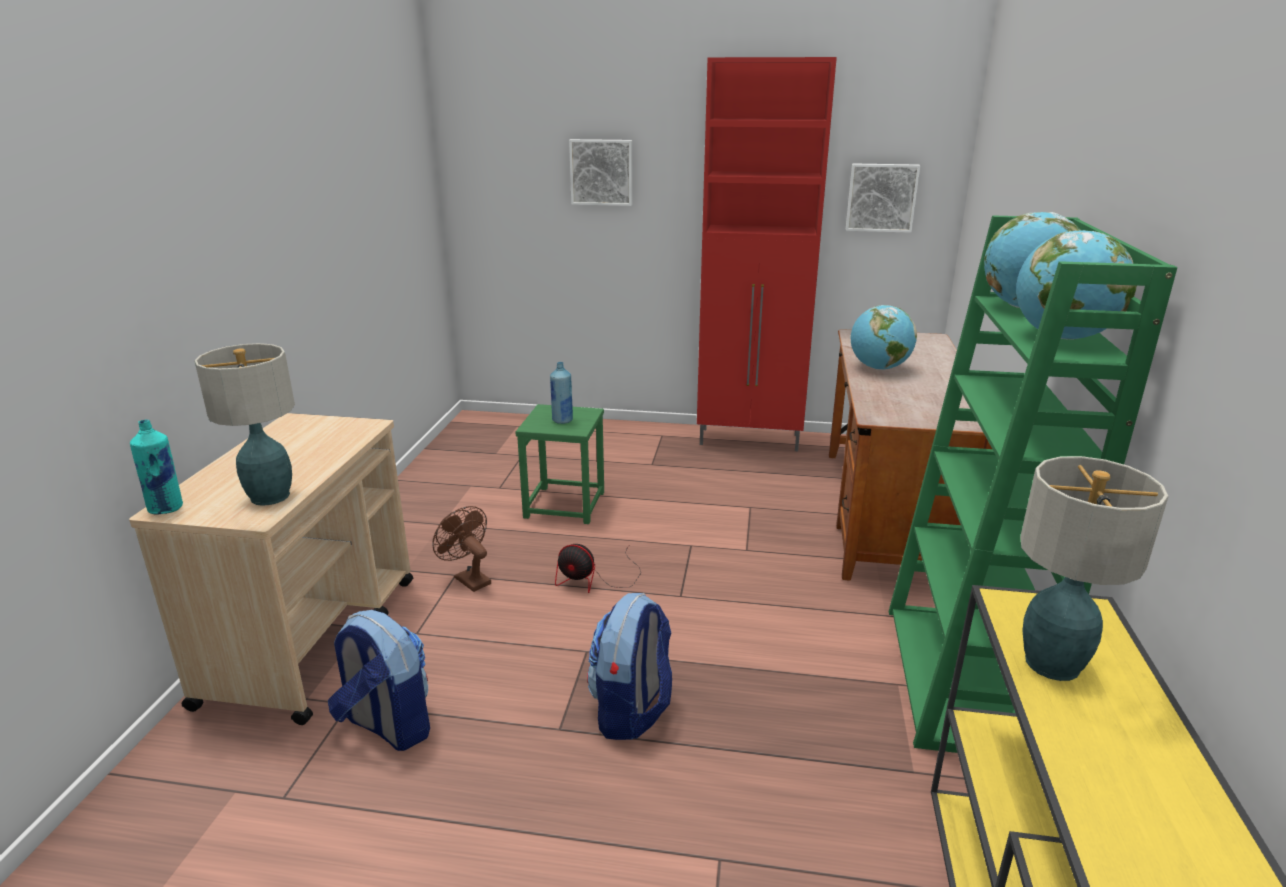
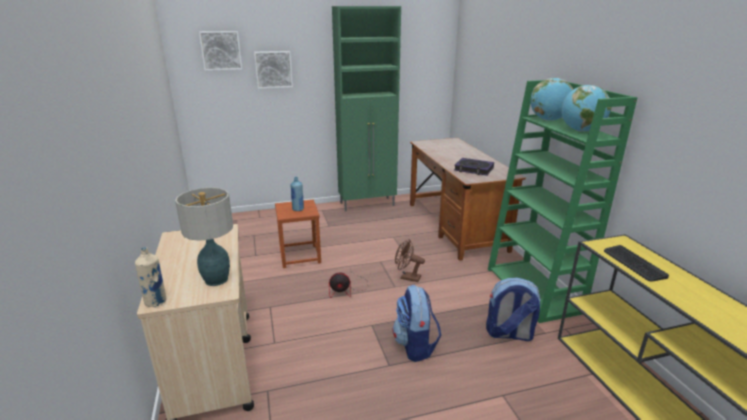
camera: 25 degrees left, 0 degrees up
turquoise bottle [130,420,183,515] -> beige bottle [135,247,166,307]
backpack [328,610,430,751] -> backpack moved to [486,277,541,341]
brown fan [432,506,491,592] -> brown fan moved to [395,239,425,282]
green stool [515,404,604,524] -> brown stool [275,200,321,268]
red cabinet [697,57,837,451] -> green cabinet [332,6,401,212]
picture [846,163,920,233] -> picture moved to [199,31,242,71]
globe [851,305,917,370] -> none
table lamp [1020,456,1168,681] -> keyboard [604,245,669,282]
none -> book [454,158,494,176]

